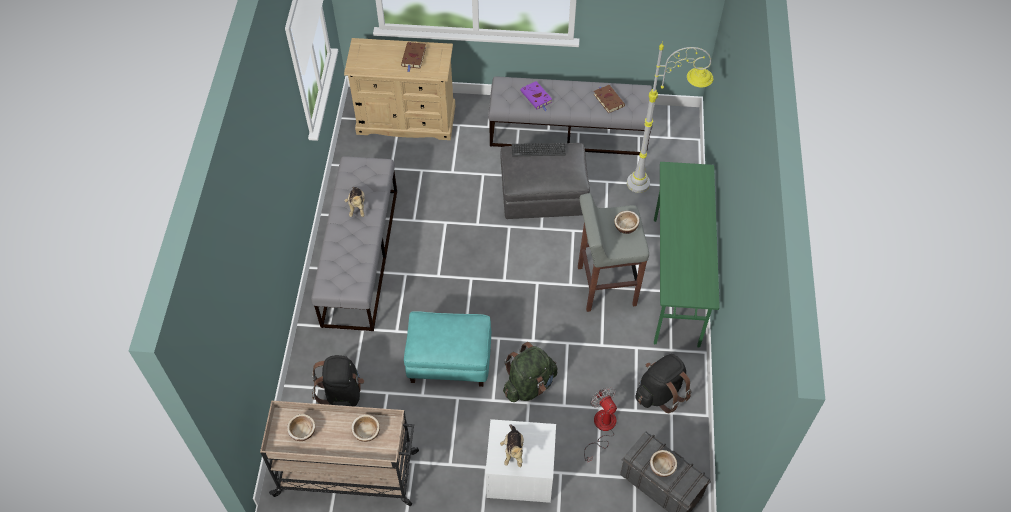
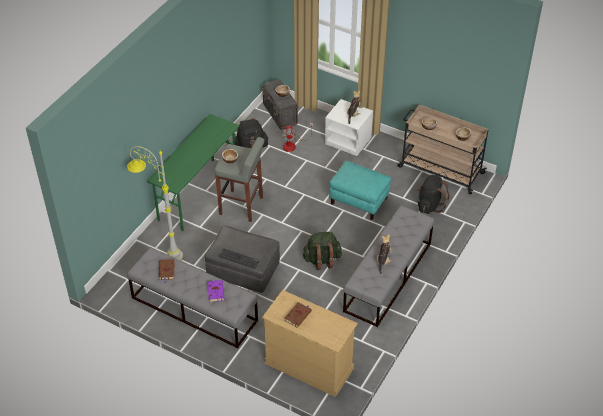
camera: 155 degrees left, 10 degrees down
green backpack [503,342,557,402] -> green backpack moved to [302,232,342,270]

